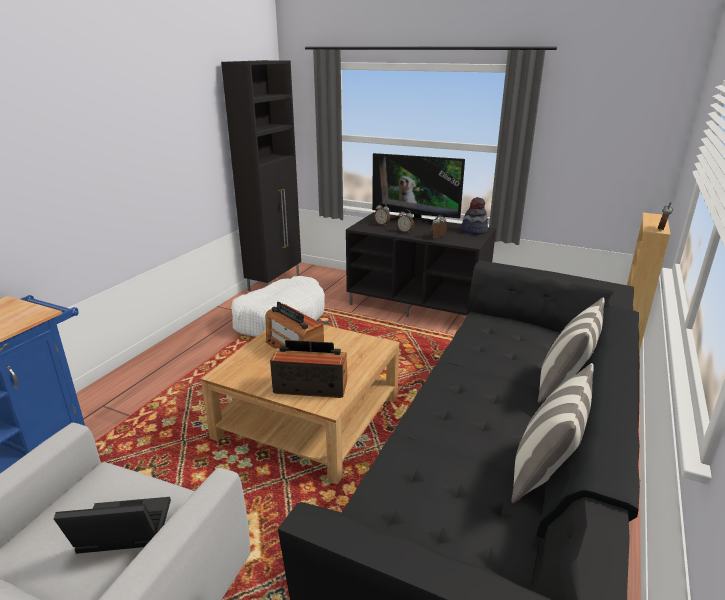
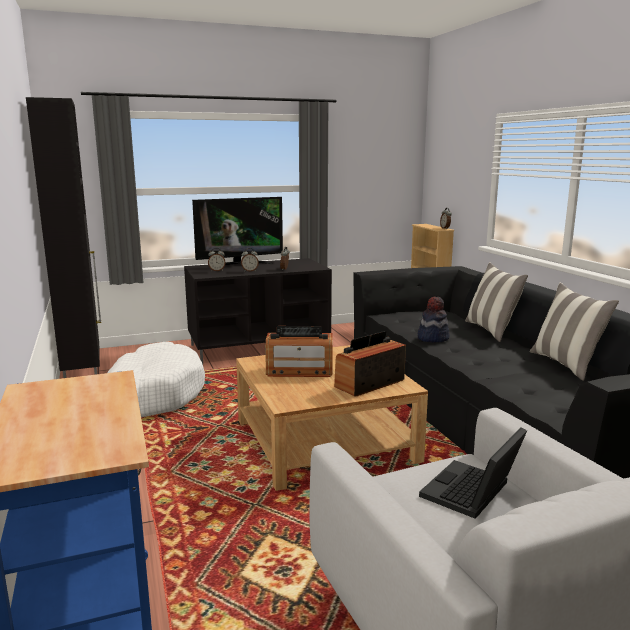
camera: 45 degrees left, 10 degrees down
hat [460,197,488,235] -> hat moved to [418,297,450,342]

